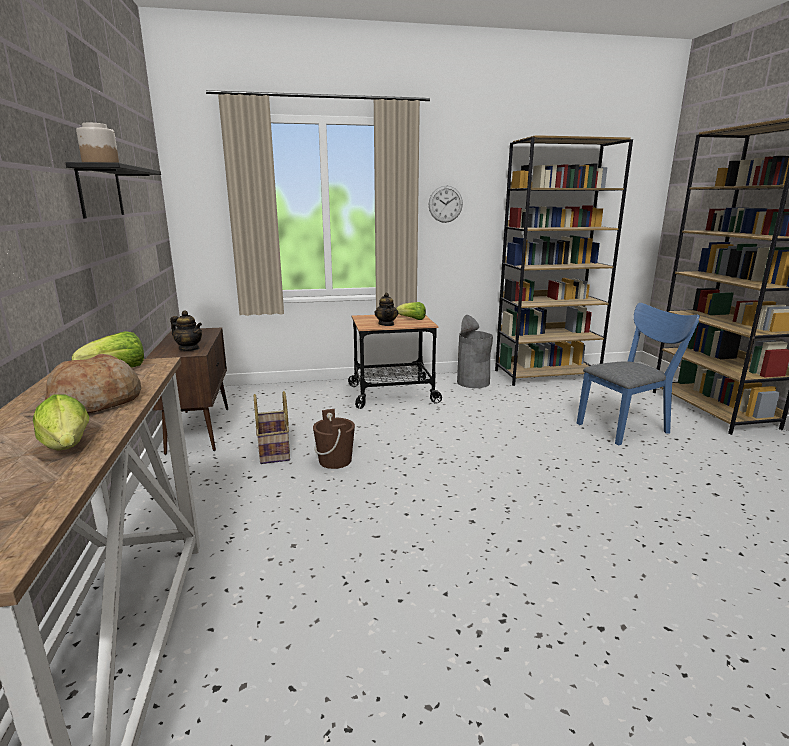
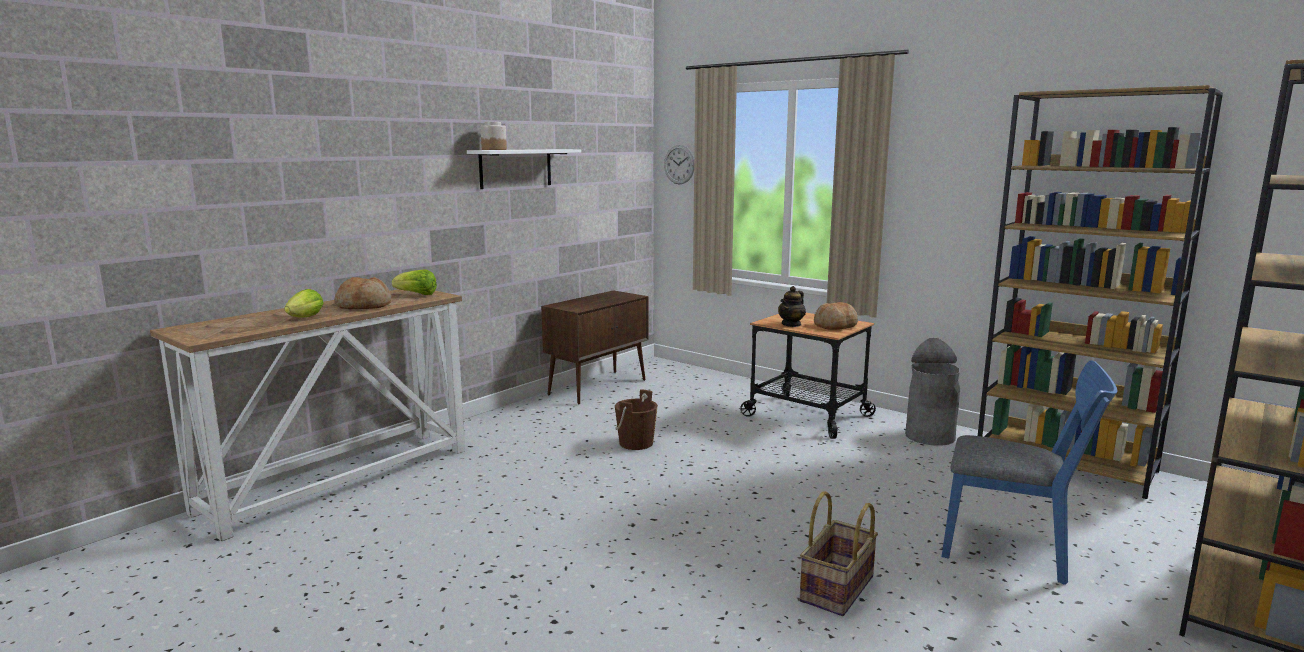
camera: 50 degrees right, 5 degrees down
black shelf [65,162,161,219] -> white shelf [467,149,581,189]
teapot [170,311,202,351] -> none
basket [253,391,290,464] -> basket moved to [800,491,878,616]
lettuce [396,302,426,320] -> bread [814,302,858,330]
wall clock [428,186,463,223] -> wall clock moved to [664,145,694,184]

